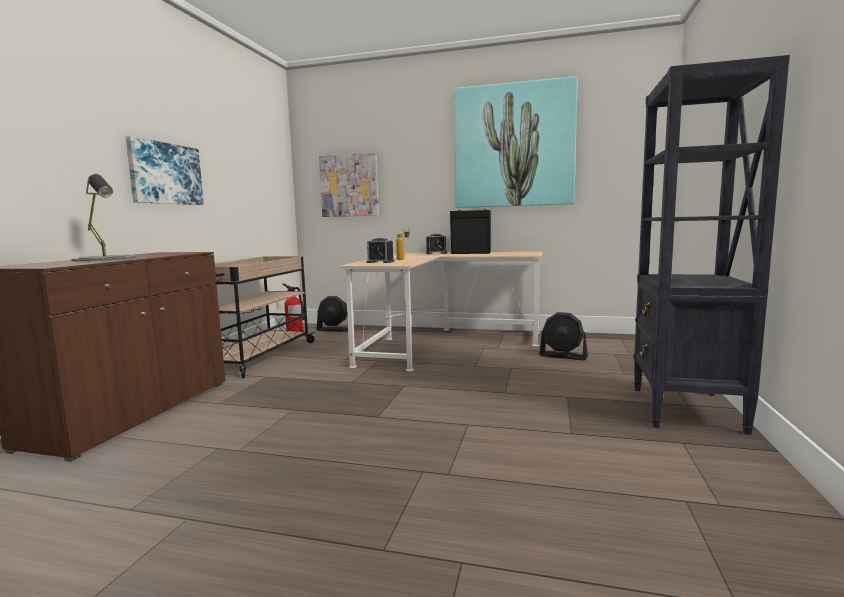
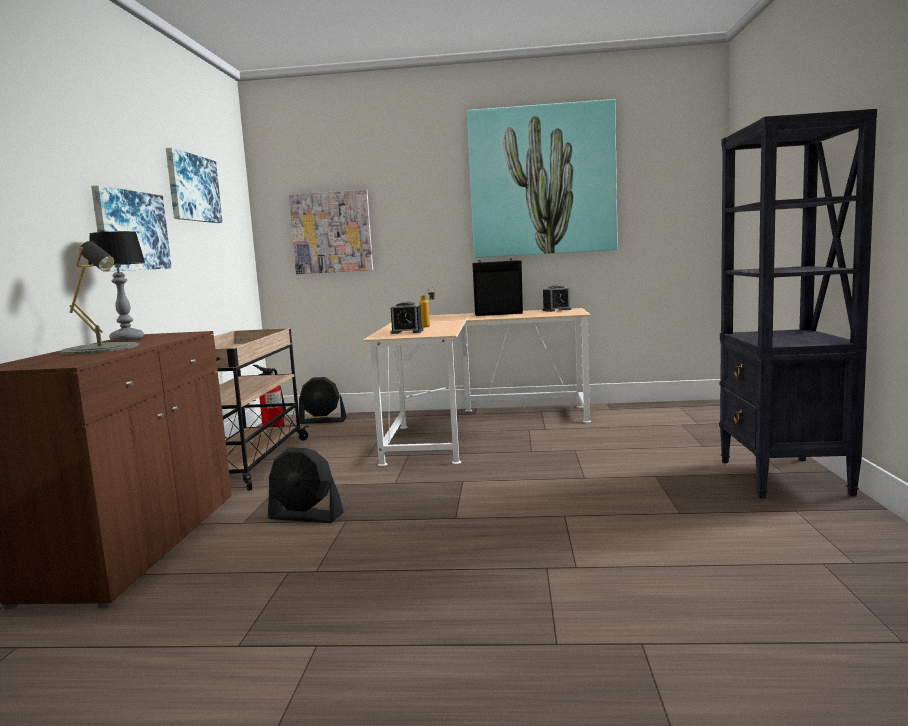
camera: 10 degrees left, 0 degrees up
alarm clock [426,234,447,254] -> alarm clock moved to [542,286,571,312]
black fan [539,312,588,360] -> black fan moved to [268,448,343,523]
none -> table lamp [88,231,145,341]
none -> picture [166,148,223,223]

